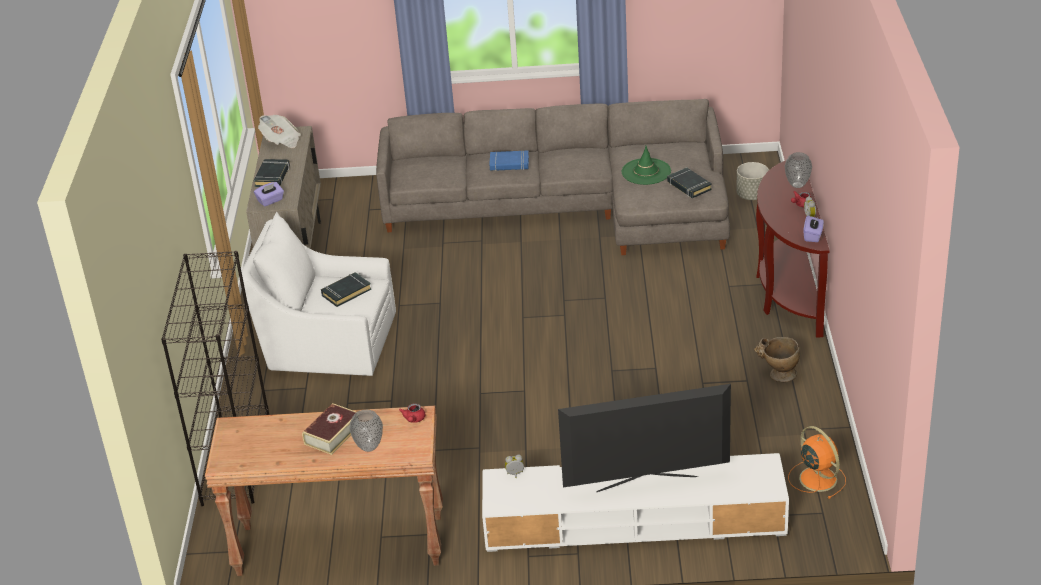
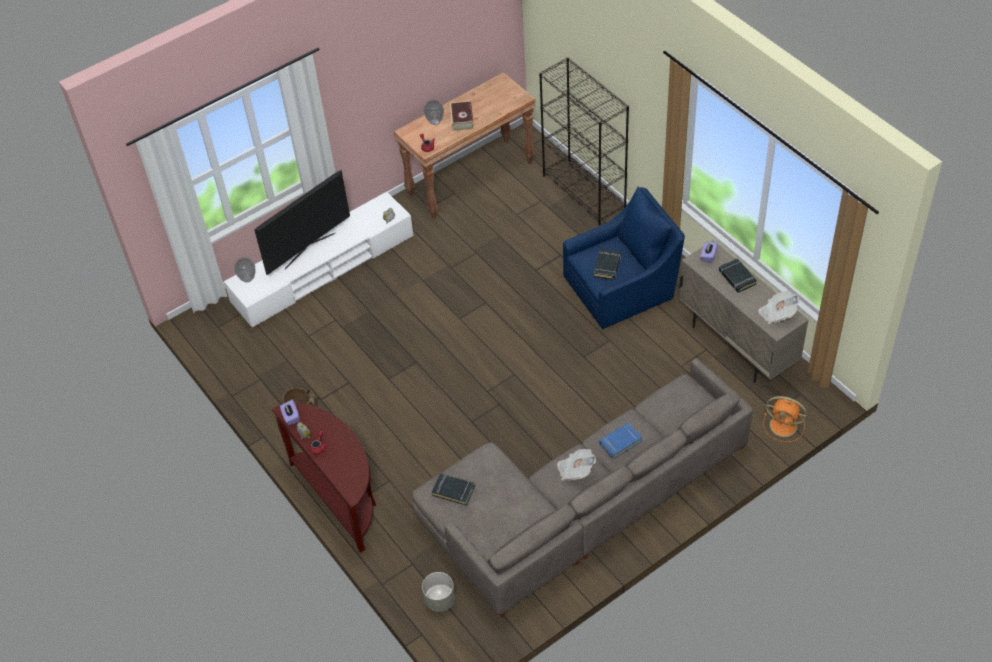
camera: 145 degrees right, 15 degrees up
white armchair [239,212,396,376] -> blue armchair [563,187,685,329]
green hat [622,146,671,185] -> none
vase [785,152,812,188] -> vase moved to [234,257,255,283]
orange fan [788,426,846,499] -> orange fan moved to [763,396,807,442]
none -> newspaper [557,449,596,481]

